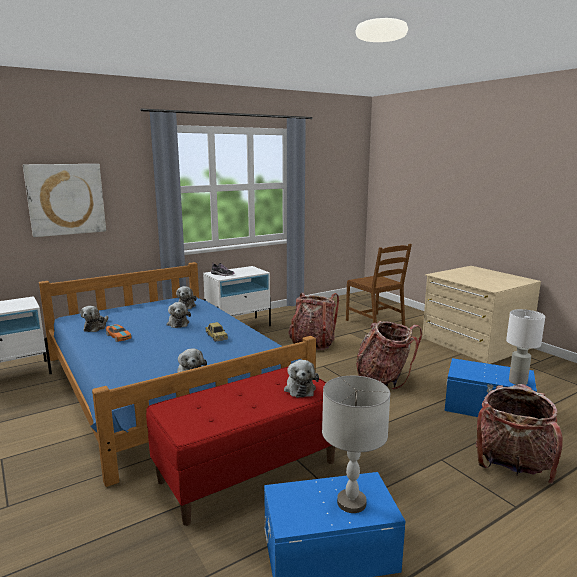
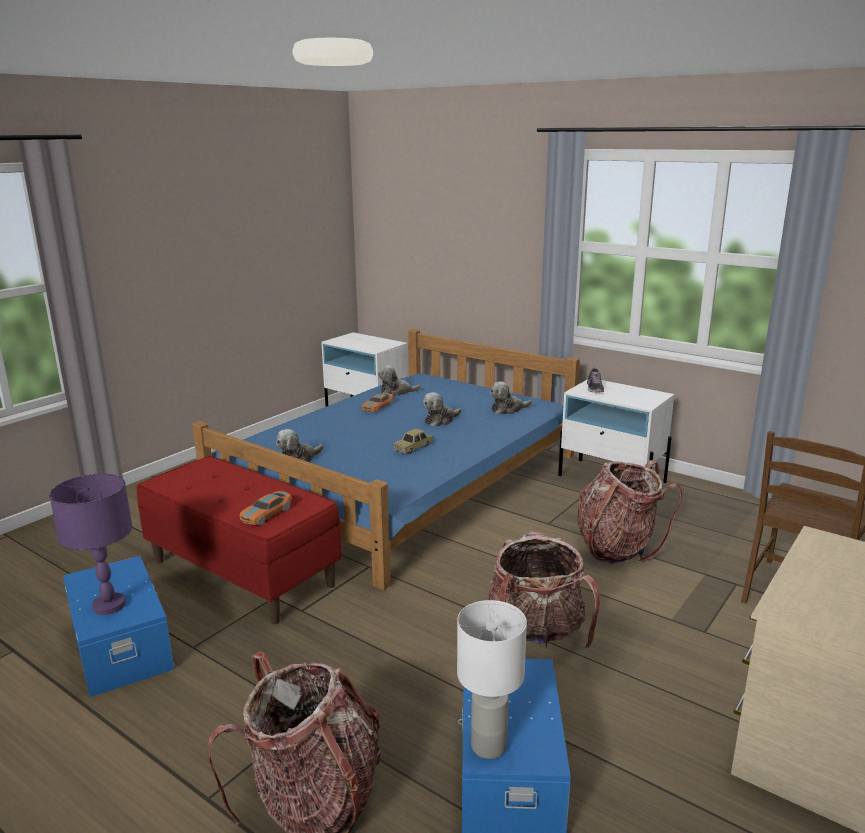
camera: 70 degrees right, 5 degrees up
picture [23,164,106,237] -> none
plush toy [284,360,319,398] -> toy car [240,491,292,525]
grey table lamp [322,376,390,513] -> purple table lamp [49,474,132,615]

